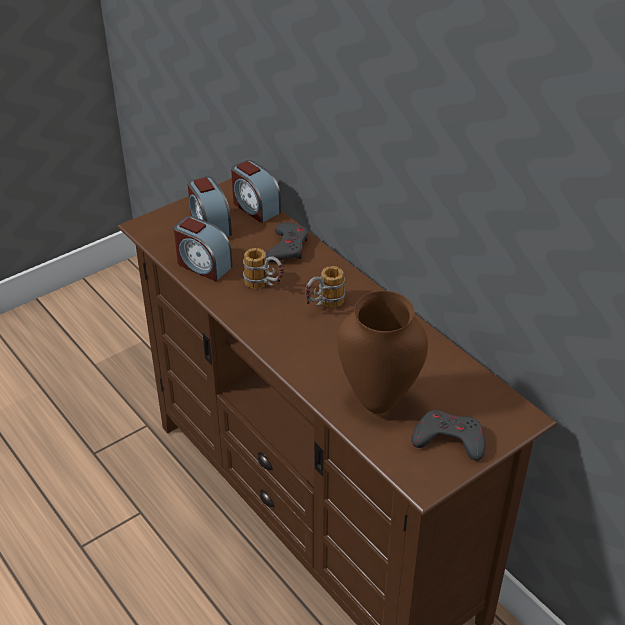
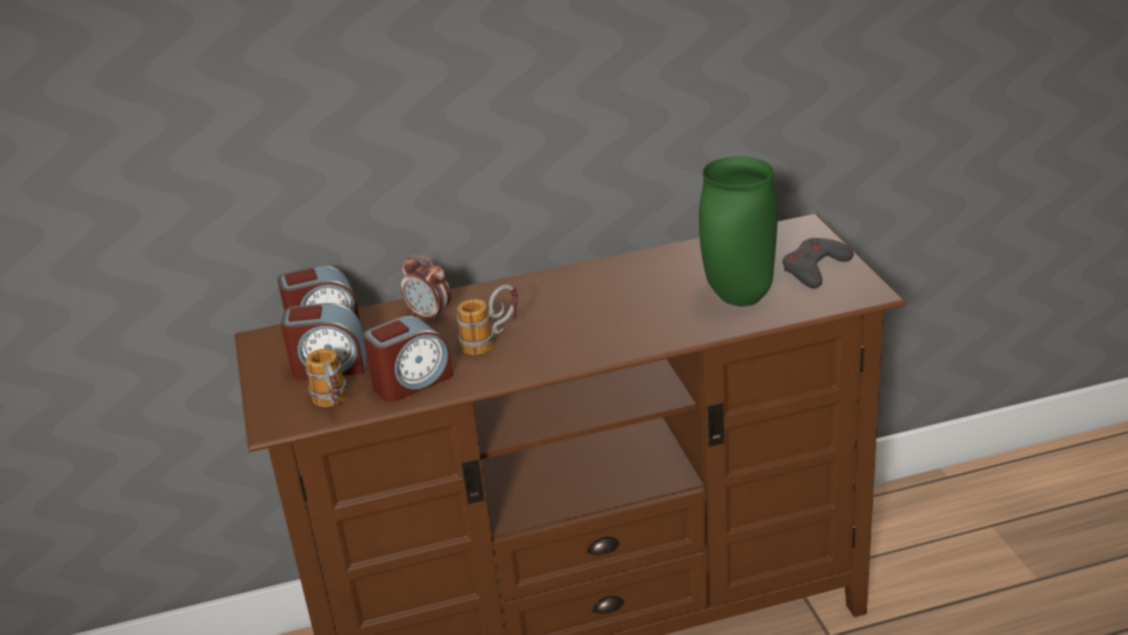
camera: 65 degrees left, 10 degrees down
grey game controller [266,222,308,263] -> alarm clock [401,254,451,322]
mug [305,266,345,308] -> mug moved to [306,349,347,407]
brown vase [337,291,428,414] -> green vase [699,156,778,306]

